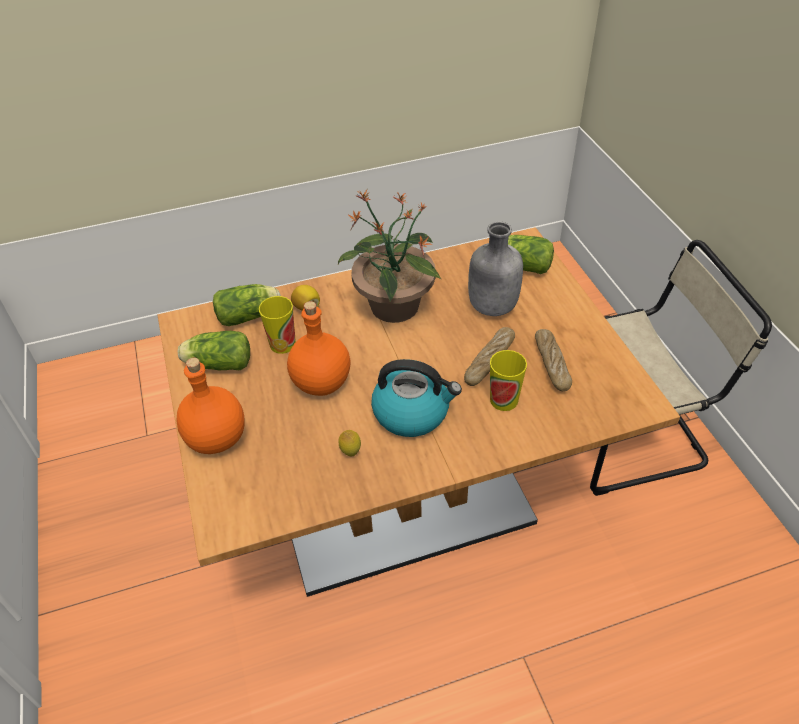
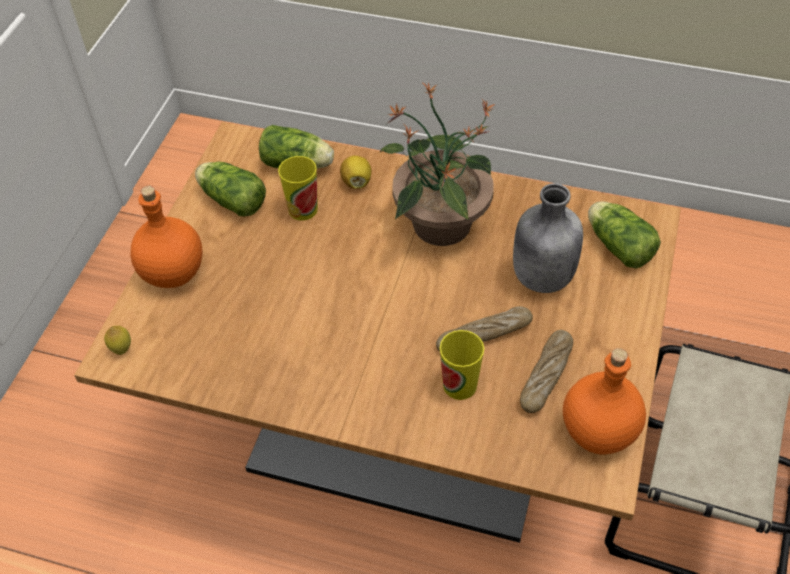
camera: 35 degrees right, 5 degrees up
orange bottle [287,301,351,396] -> orange bottle moved to [563,348,646,454]
lemon [338,430,361,456] -> lemon moved to [104,326,131,355]
kettle [371,359,462,437] -> none

